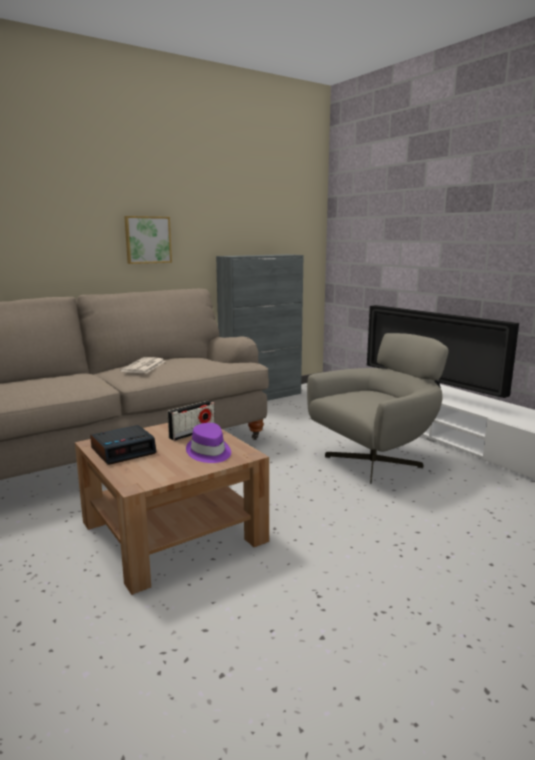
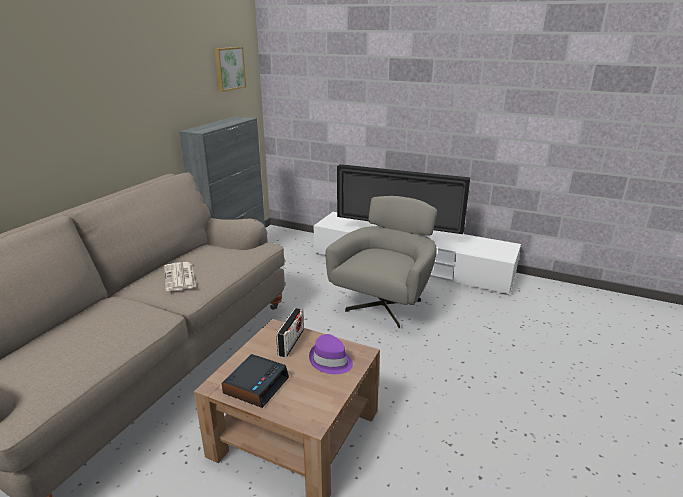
camera: 30 degrees left, 10 degrees up
picture [124,216,172,264] -> picture moved to [214,47,246,92]

